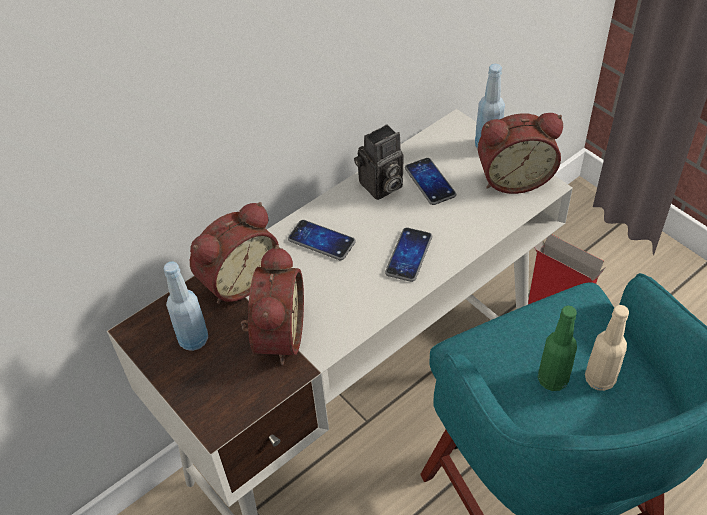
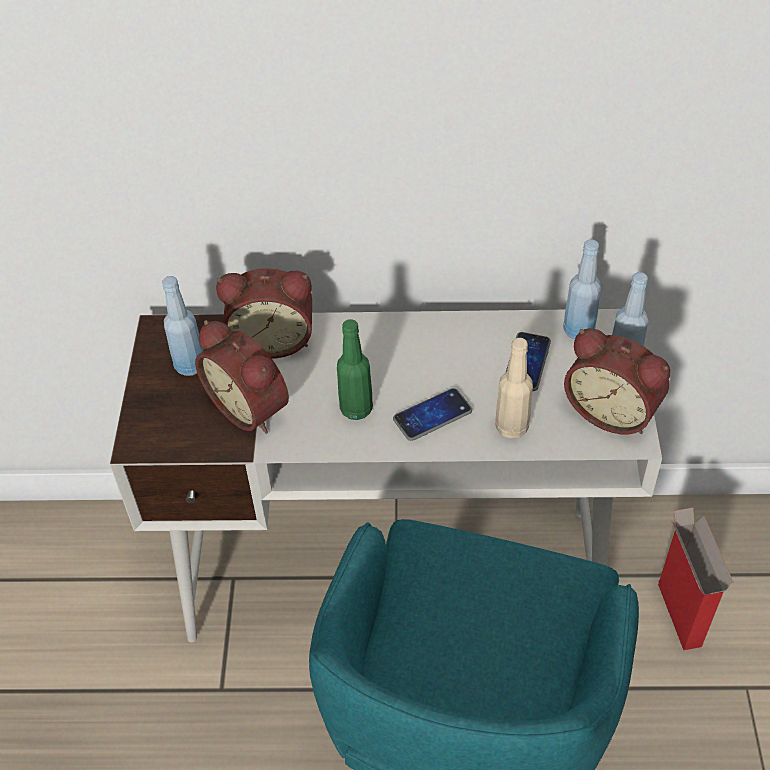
camera: 40 degrees right, 0 degrees up
alarm clock [241,245,304,365] -> alarm clock turned 90 degrees clockwise [195,320,289,434]
phone [288,220,356,260] -> none
camera [354,124,403,200] -> none
green bottle [538,306,577,391] -> green bottle moved to [337,319,373,420]
beige bottle [585,305,629,391] -> beige bottle moved to [495,338,533,439]
none -> blue bottle [563,239,601,339]

